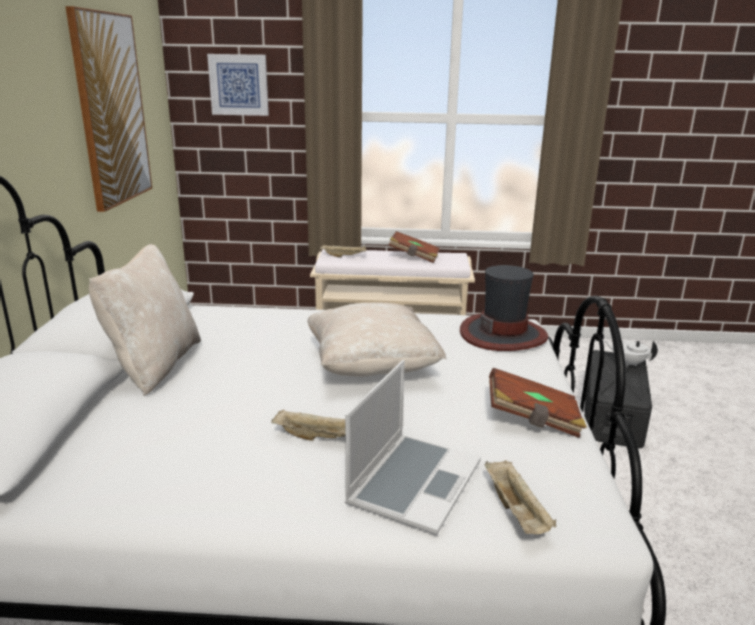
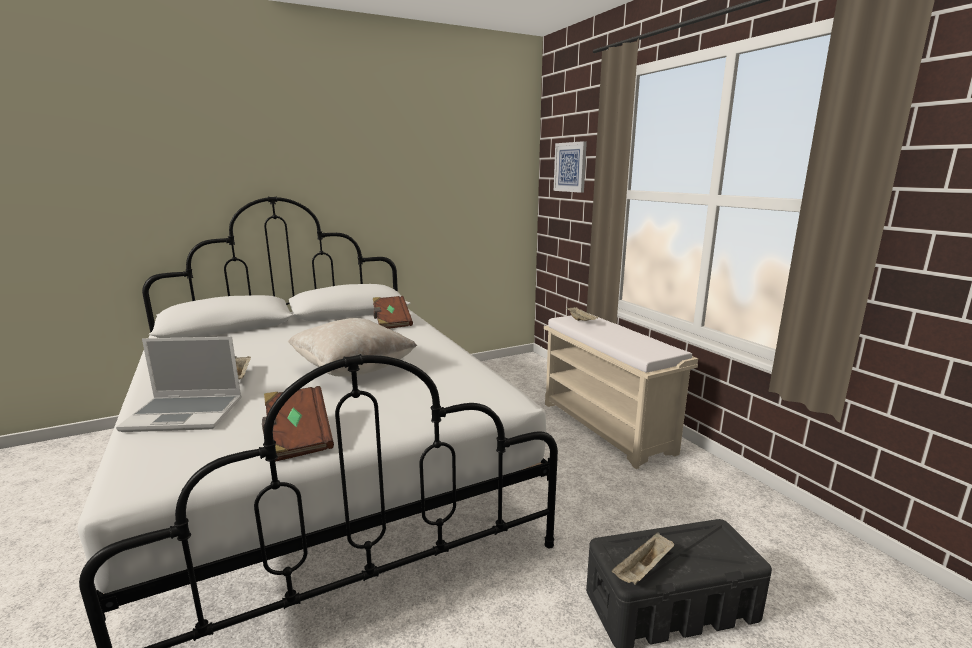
camera: 60 degrees right, 5 degrees down
picture [65,6,152,212] -> none
beige pillow [89,244,201,396] -> none
brown book [388,231,440,263] -> brown book moved to [373,296,413,329]
hat [460,265,548,351] -> none
beige tray [485,460,556,534] -> beige tray moved to [612,532,674,585]
white teapot [604,340,658,367] -> none

